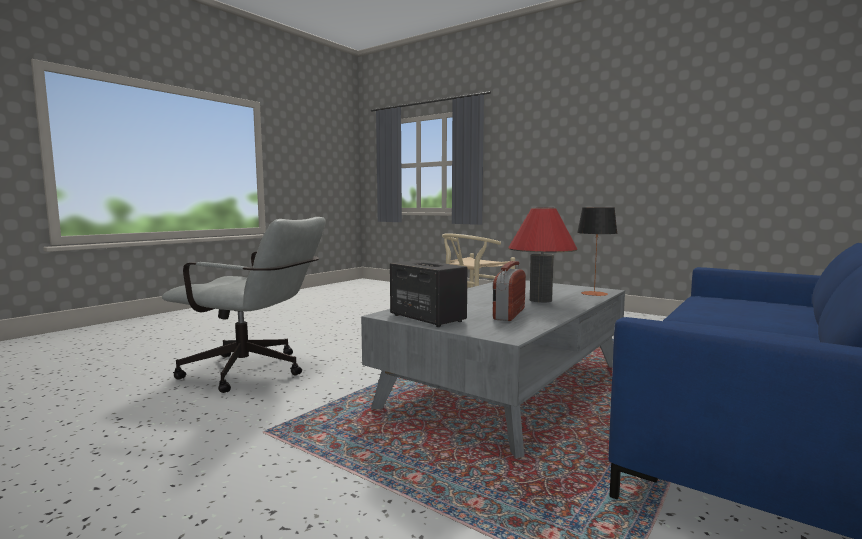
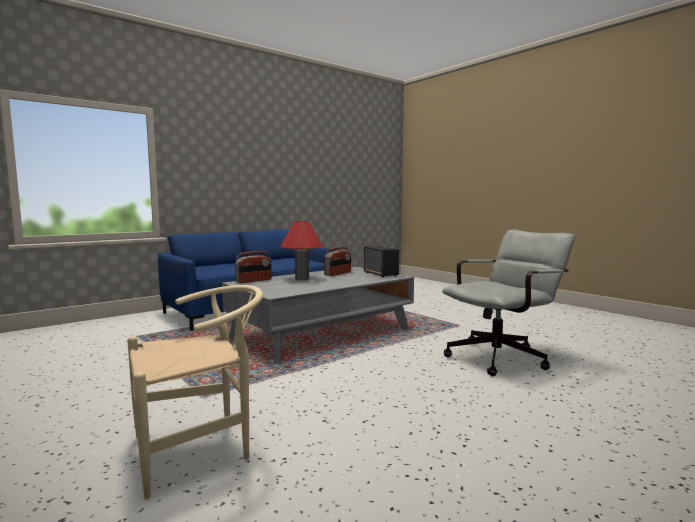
camera: 165 degrees left, 0 degrees up
grey office chair [162,217,326,393] -> grey office chair turned 120 degrees clockwise [442,230,575,376]
table lamp [577,207,618,296] -> radio [235,251,272,283]

